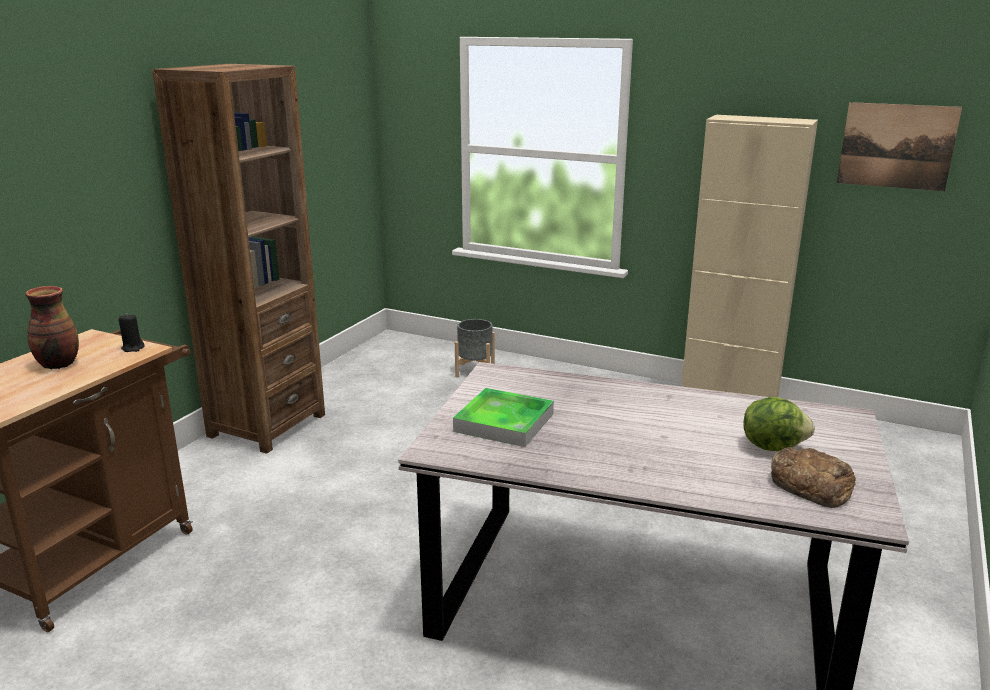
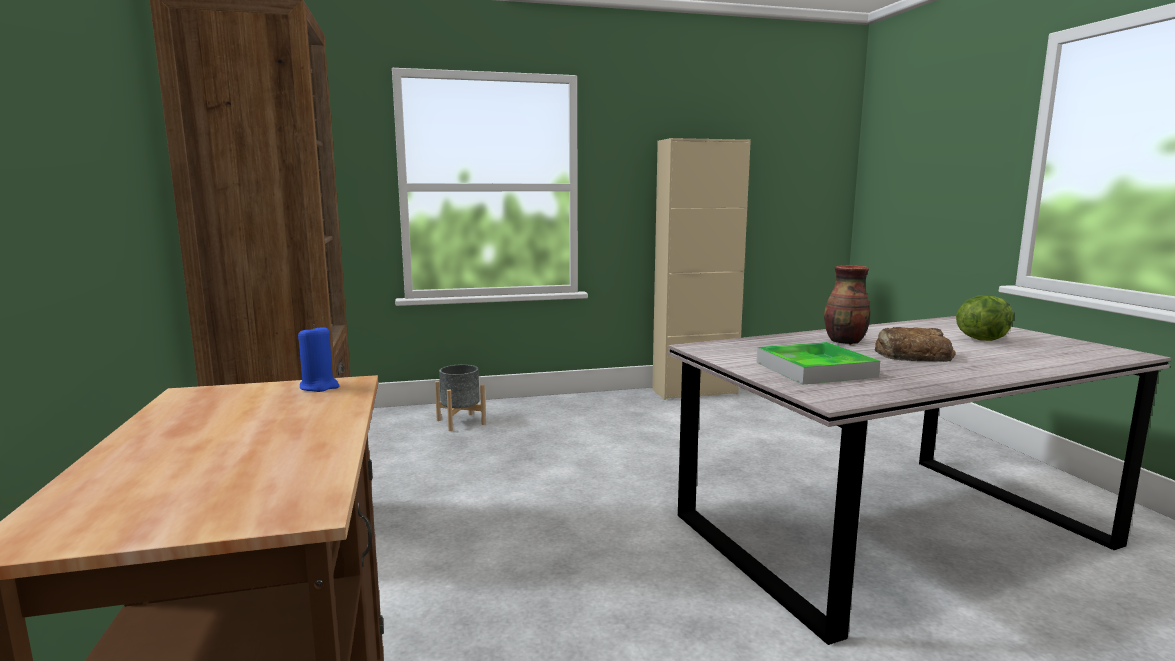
camera: 40 degrees left, 10 degrees down
vase [25,286,79,369] -> vase moved to [824,265,870,345]
black candle [118,314,145,352] -> blue candle [298,324,339,392]
bread [771,447,856,508] -> bread moved to [875,327,955,362]
picture [837,102,962,191] -> none

